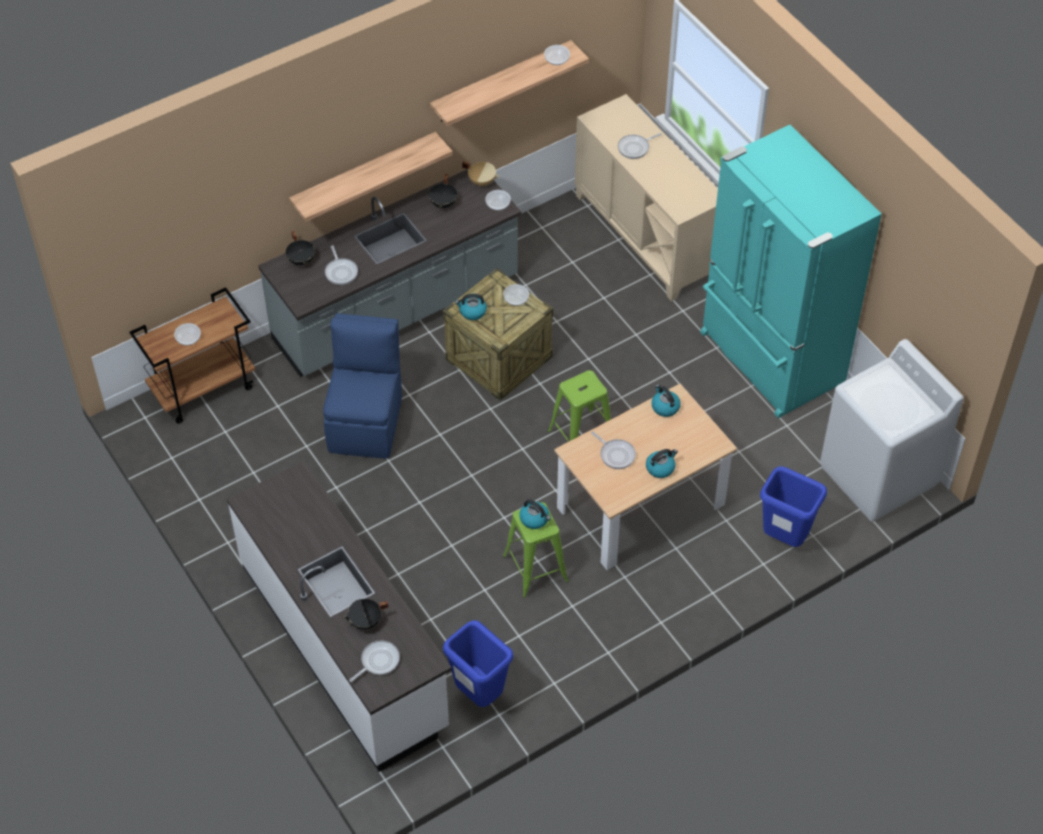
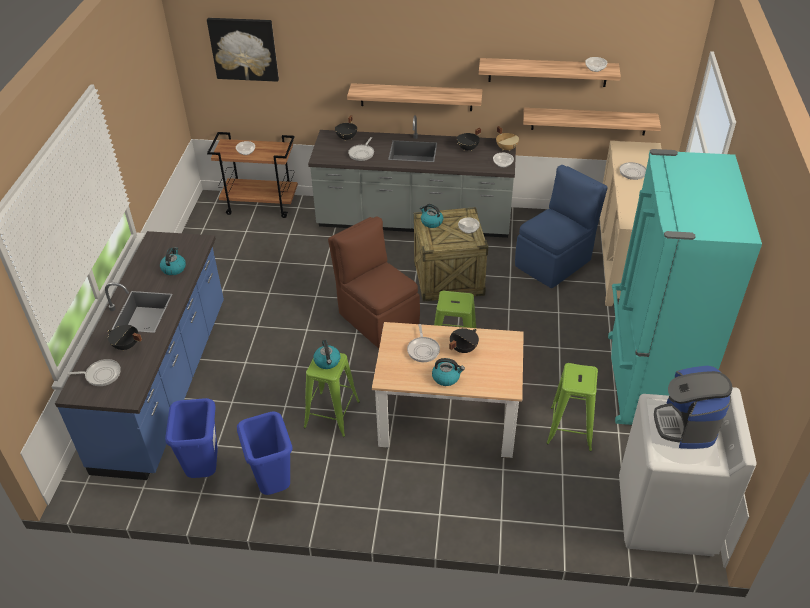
camera: 40 degrees right, 10 degrees down
white counter [227,461,452,772] -> blue counter [55,231,224,480]
blue chair [323,313,402,459] -> blue chair moved to [515,165,608,288]
kettle [651,384,681,417] -> kettle moved to [160,248,186,275]
blue trash can [760,466,827,547] -> blue trash can moved to [237,411,293,495]
none -> picture [207,18,279,82]
none -> brown chair [328,216,420,348]
none -> black cooking pot [449,328,479,353]
none -> shelf [523,108,661,135]
none -> green stool [546,363,598,451]
none -> coffee machine [654,366,733,449]

